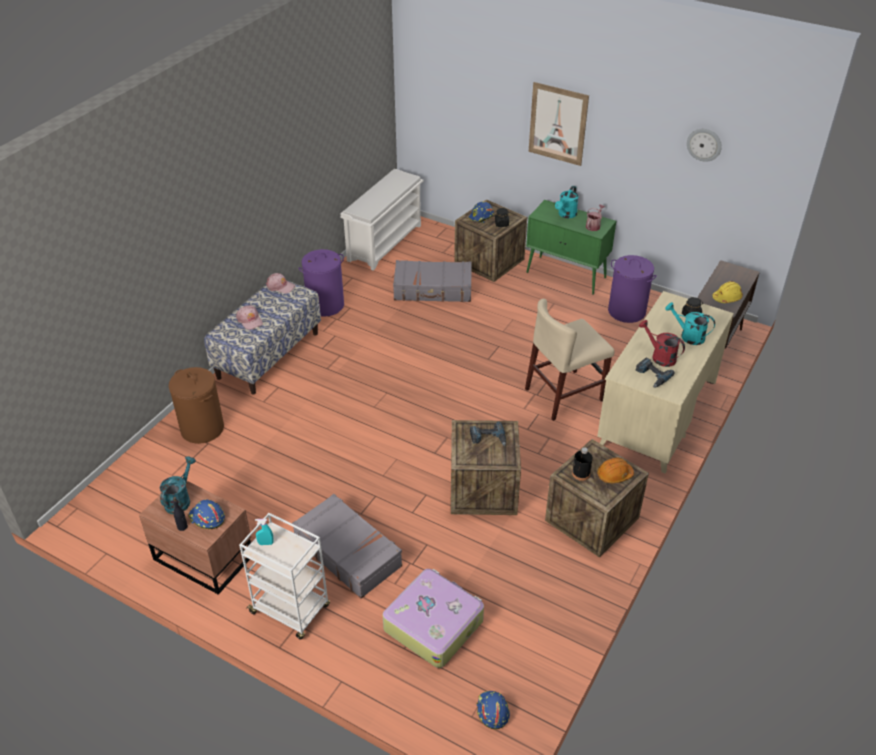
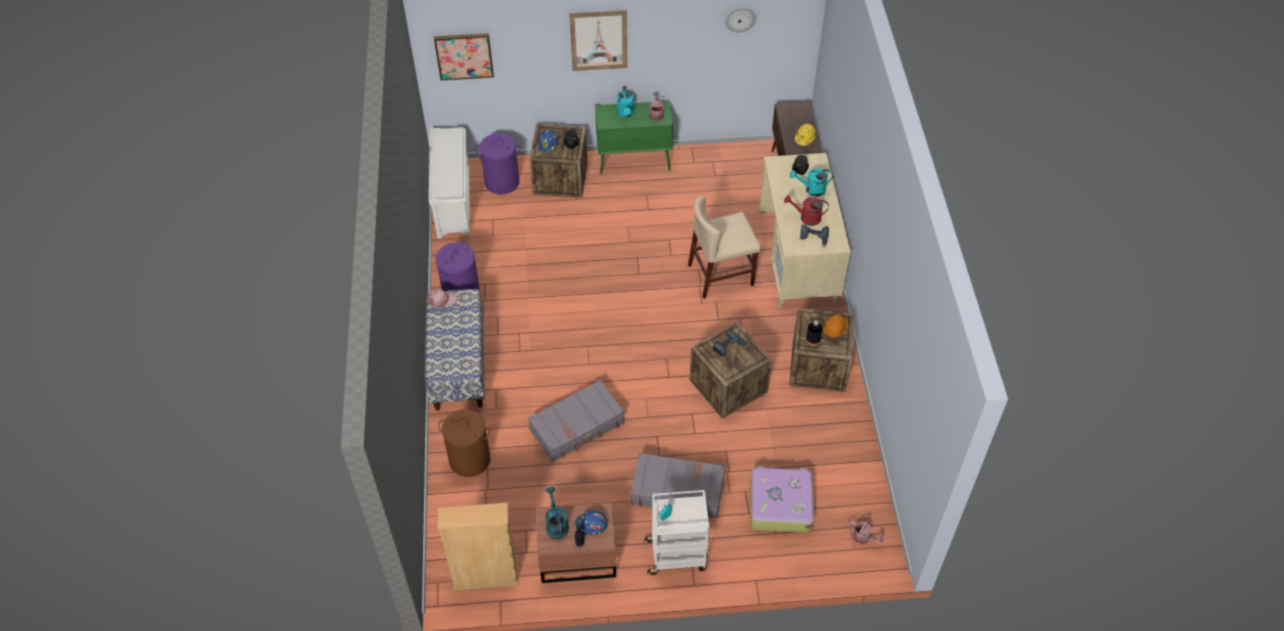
camera: 35 degrees left, 10 degrees up
pink cap [236,305,263,330] -> none
grey suitcase [393,260,472,302] -> grey suitcase moved to [528,380,624,462]
blue hard hat [477,691,510,729] -> watering can [849,521,884,544]
beige chair [525,299,615,421] -> beige chair turned 45 degrees clockwise [688,195,761,299]
purple laundry basket [608,255,657,323] -> purple laundry basket moved to [475,133,520,195]
none -> picture [434,33,494,80]
none -> beige bookcase [438,502,519,590]

